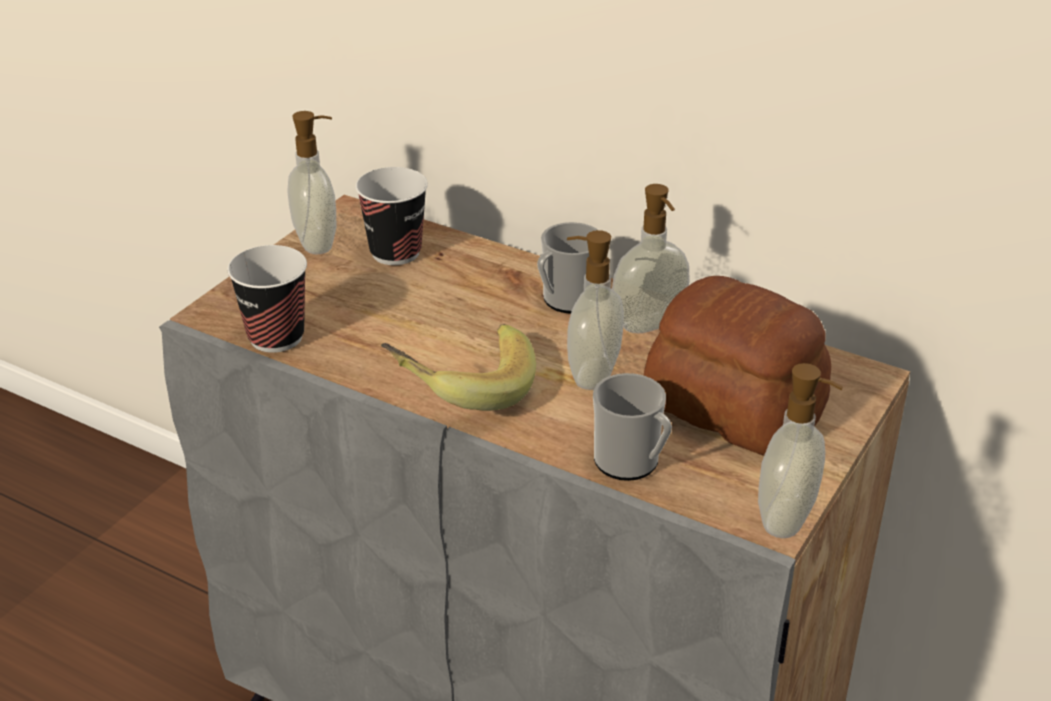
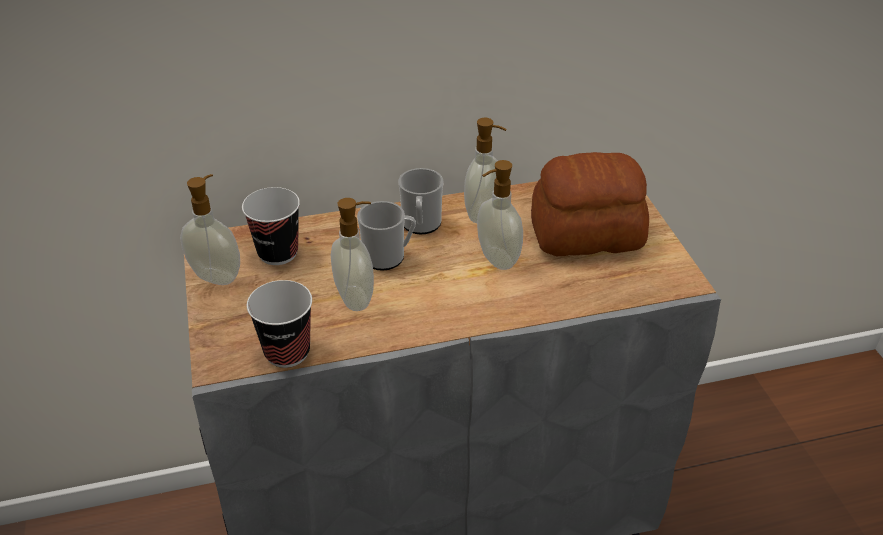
camera: 45 degrees left, 5 degrees up
banana [381,324,536,411] -> none
mug [593,373,672,481] -> mug moved to [357,201,416,271]
soap dispenser [758,363,843,538] -> soap dispenser moved to [331,198,374,311]

